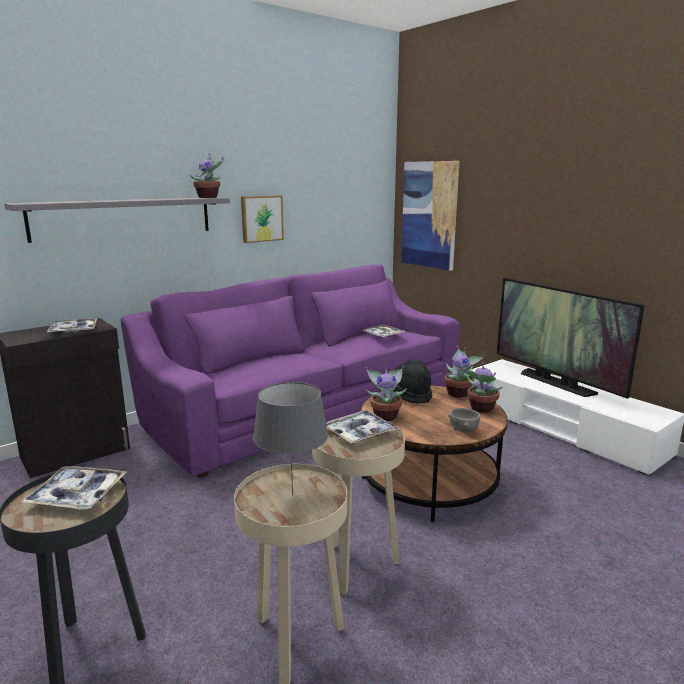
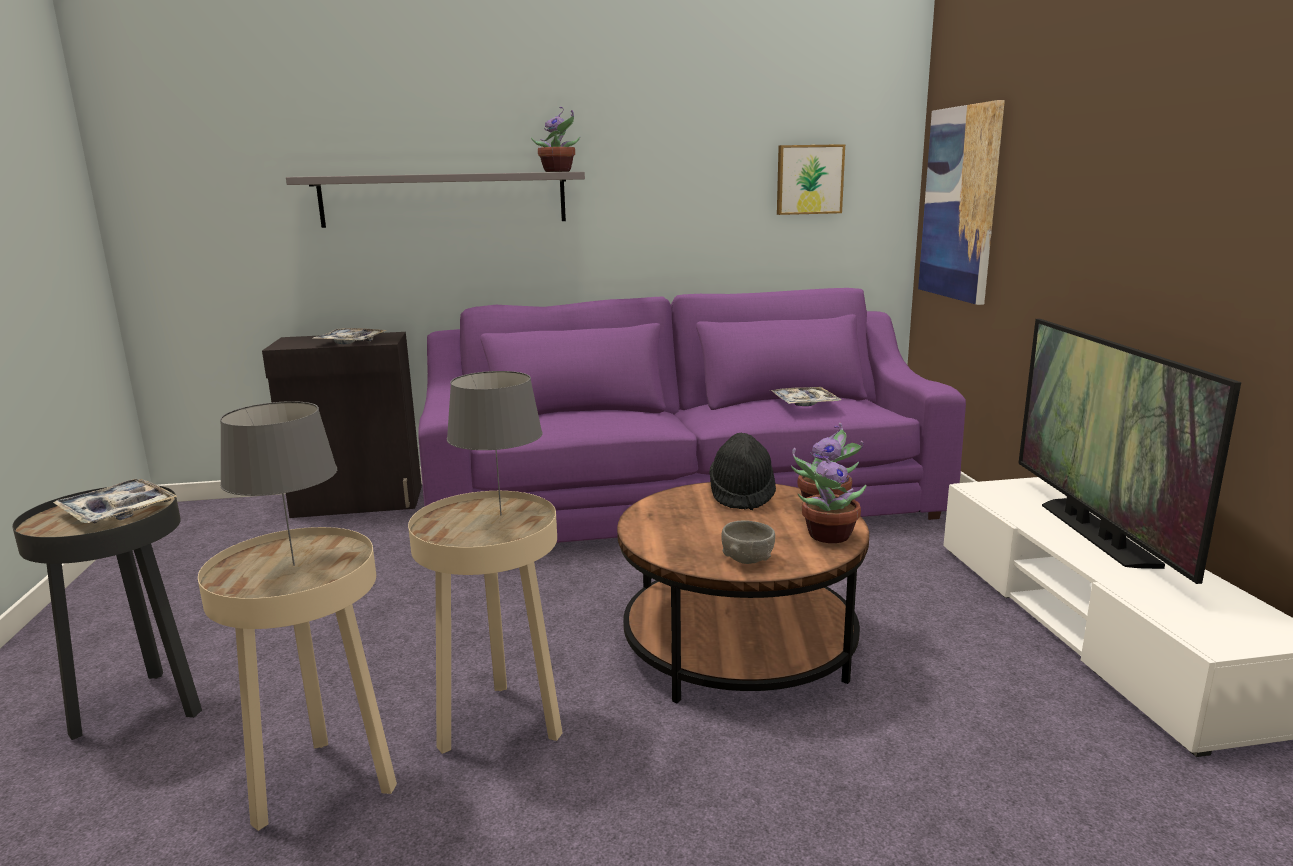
camera: 30 degrees right, 0 degrees up
picture [241,195,284,243] -> picture moved to [777,144,845,215]
tray [326,410,399,444] -> grey table lamp [447,371,543,515]
potted plant [365,365,407,421] -> none

